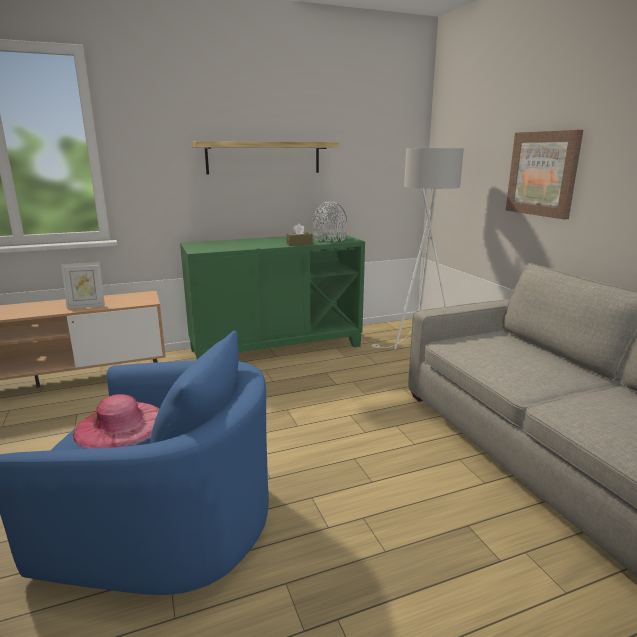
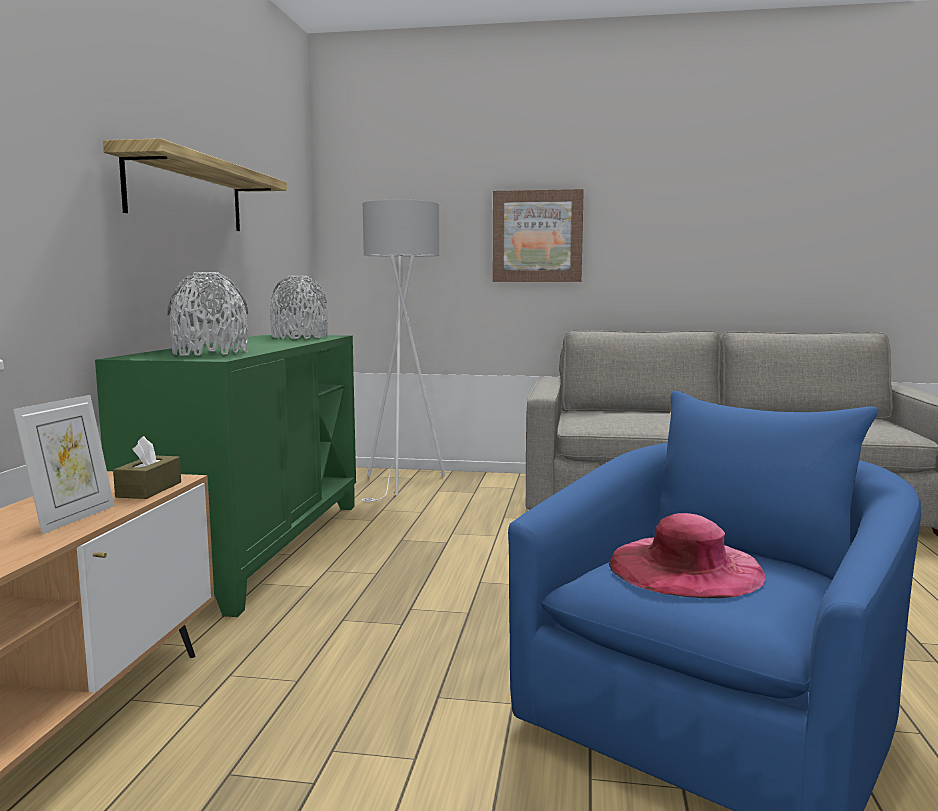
camera: 60 degrees left, 10 degrees down
brown tissue box [286,224,313,246] -> brown tissue box moved to [113,436,181,499]
none -> grey vase [167,272,248,356]

